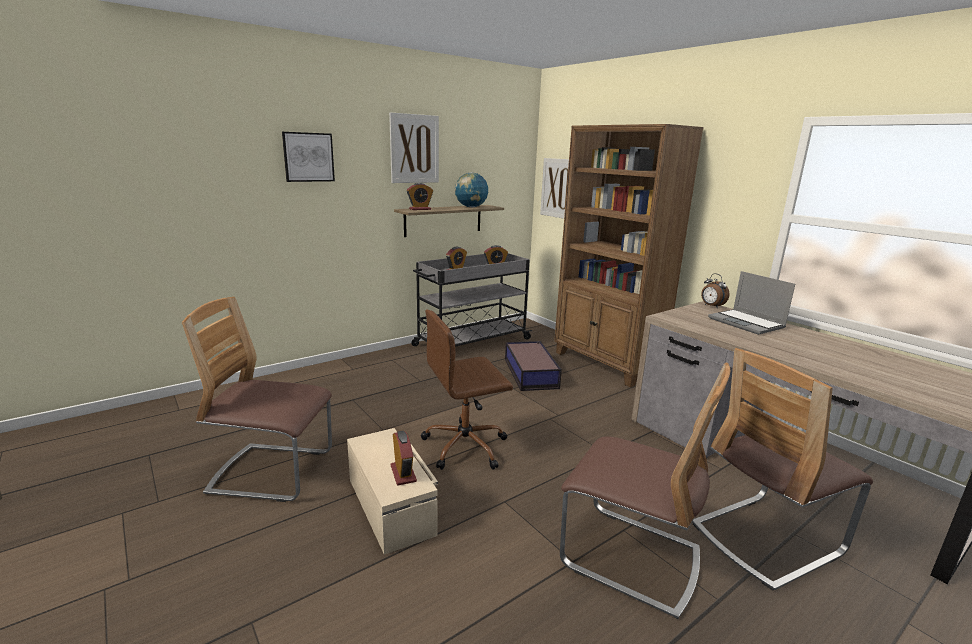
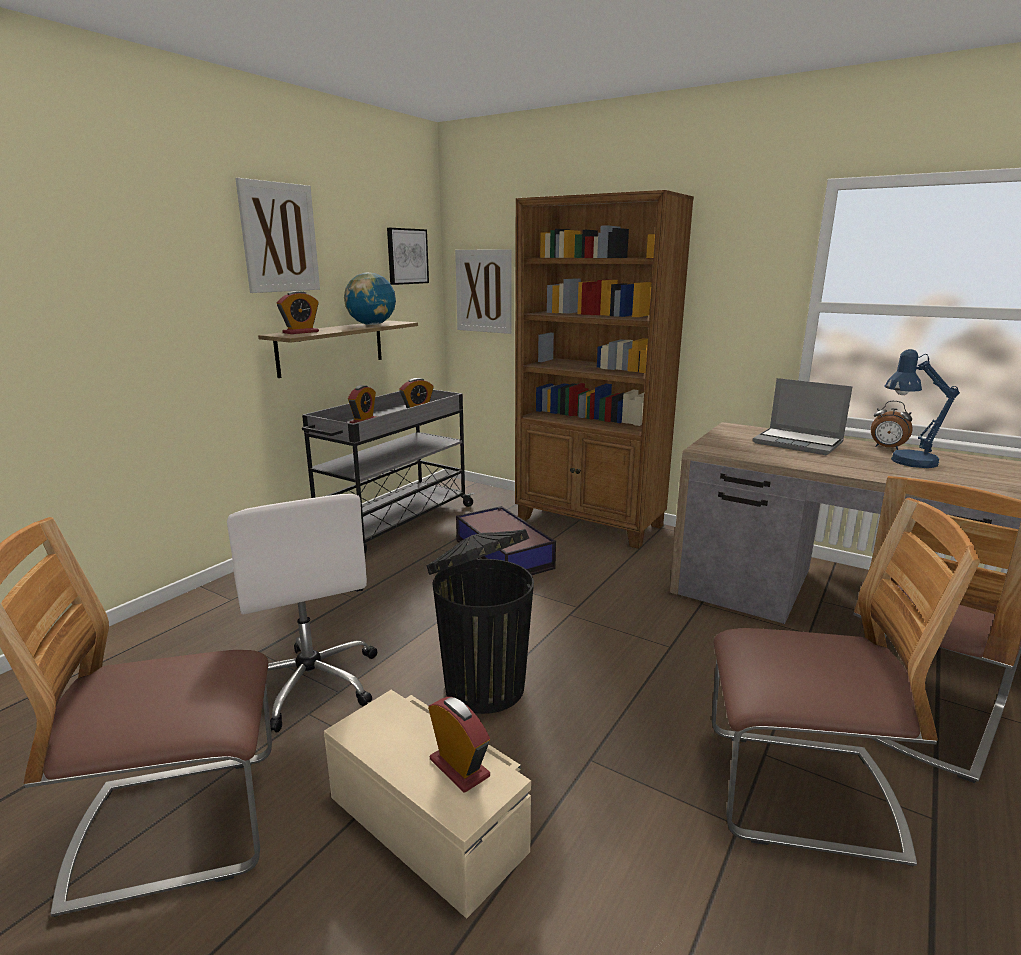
camera: 20 degrees left, 0 degrees up
picture [282,132,335,182] -> picture moved to [387,228,429,285]
brown office chair [421,309,513,470] -> black trash can [426,529,534,714]
alarm clock [701,273,729,308] -> alarm clock moved to [871,401,913,450]
none -> white office chair [227,494,377,733]
none -> blue table lamp [884,349,960,468]

